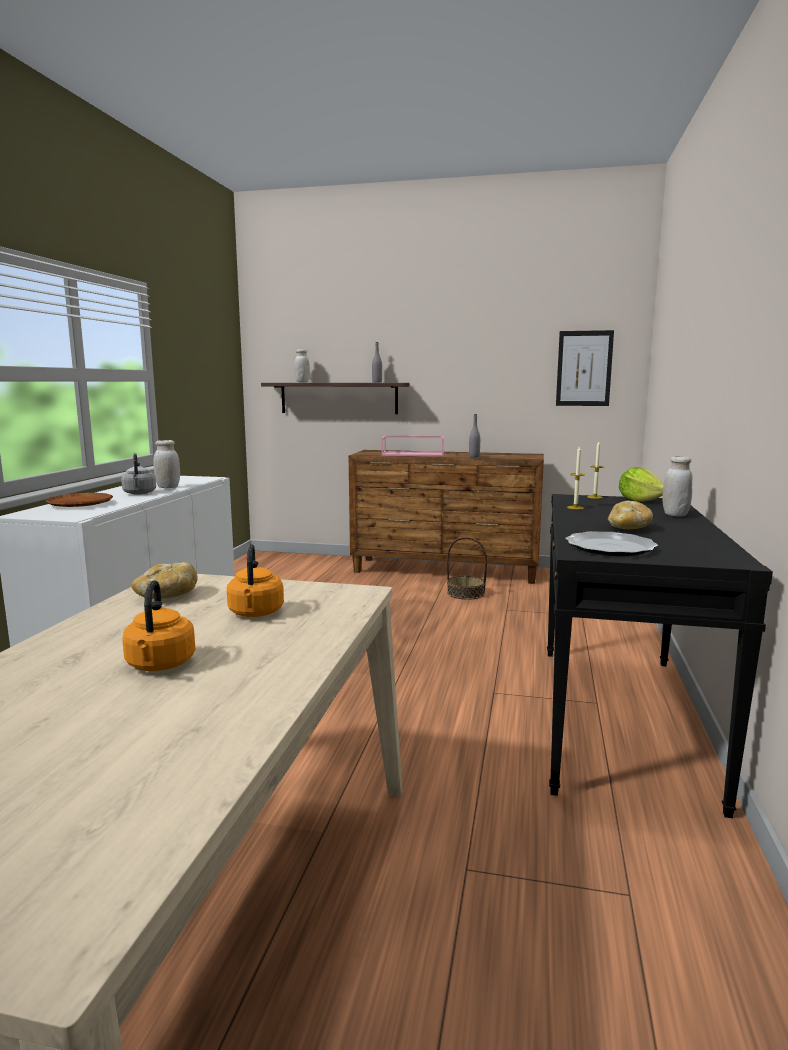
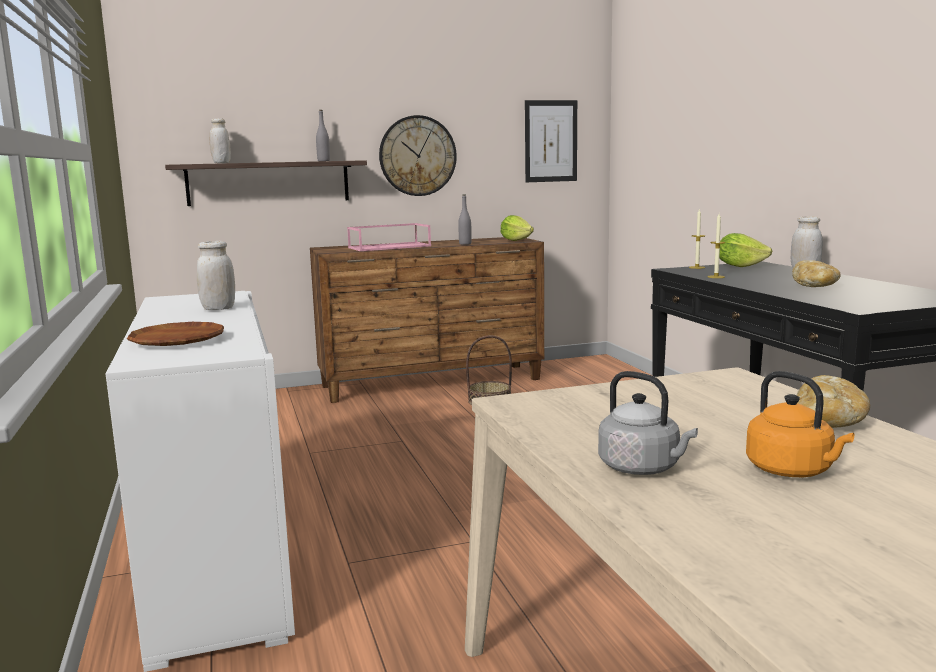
camera: 30 degrees left, 0 degrees up
grey kettle [121,453,156,495] -> grey kettle moved to [598,371,698,475]
bread [132,562,197,599] -> bread moved to [797,375,870,428]
orange kettle [227,544,284,617] -> none
plate [565,531,658,556] -> none
none -> wall clock [379,115,457,196]
none -> lettuce [501,215,534,241]

